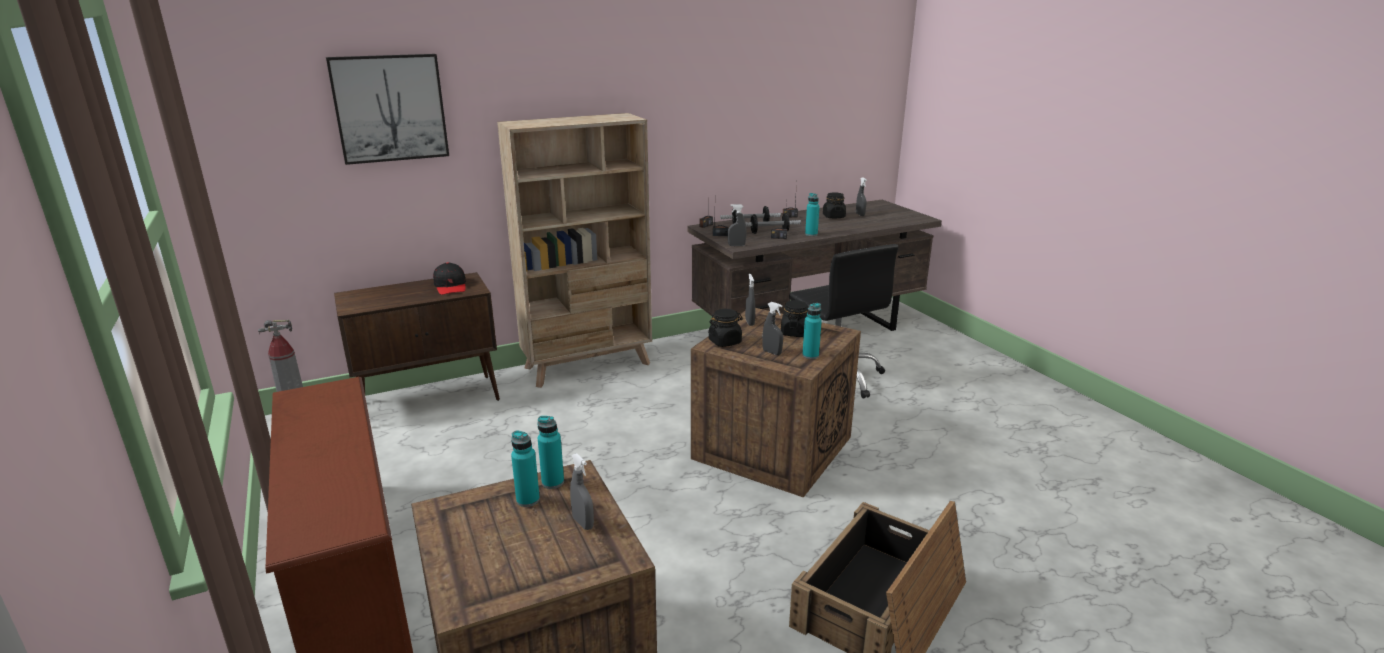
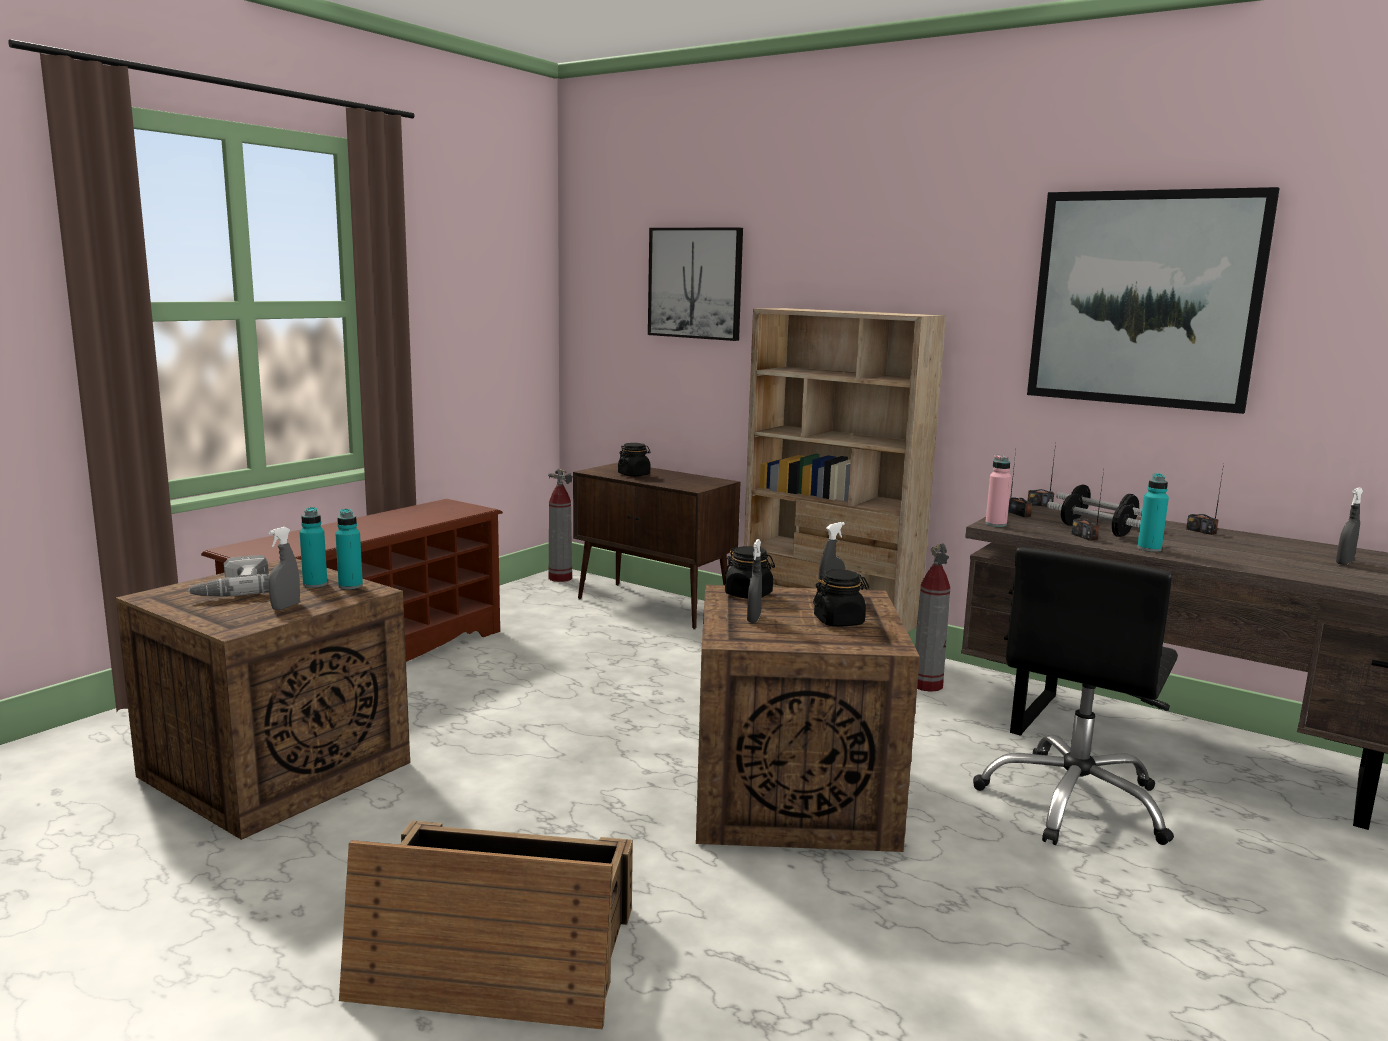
camera: 60 degrees right, 10 degrees down
black cap [433,262,466,295] -> none
grey spray bottle [728,204,747,246] -> pink bottle [985,455,1012,527]
turquoise bottle [802,303,822,359] -> none
black jar [823,192,846,219] -> black jar moved to [618,443,650,477]
none -> power drill [187,555,270,596]
none -> fire extinguisher [915,543,950,692]
none -> picture [1027,187,1280,414]

